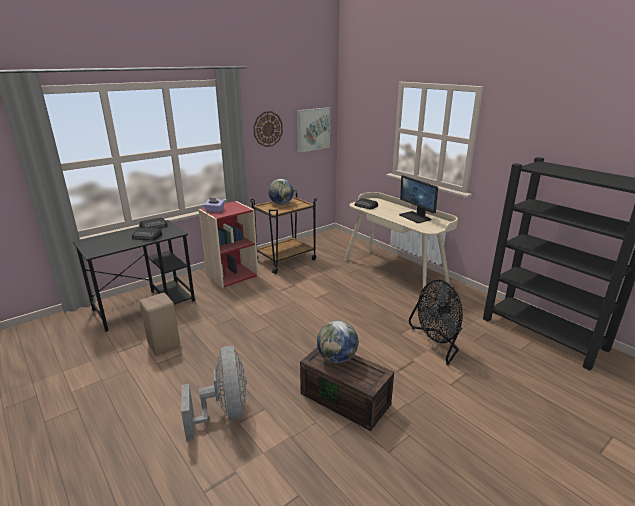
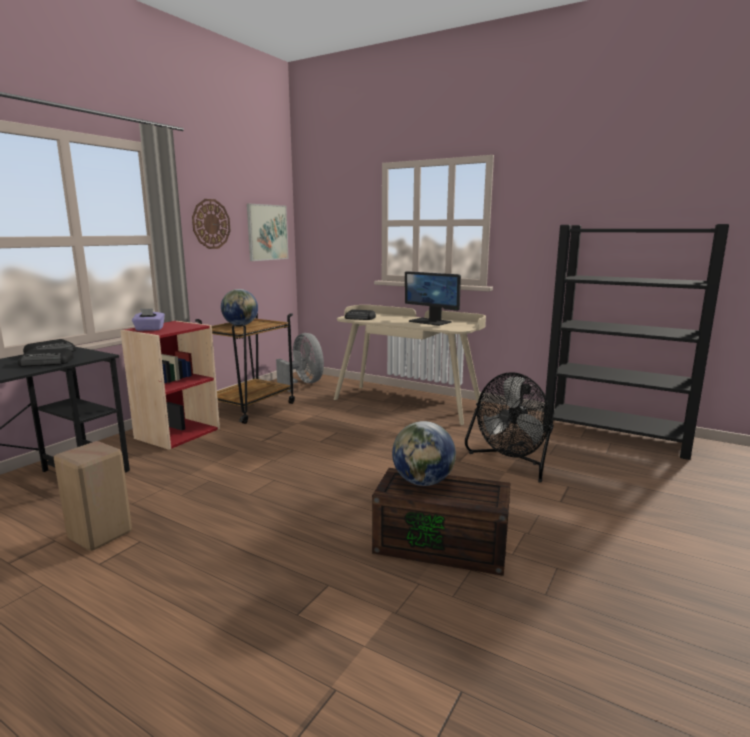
camera: 20 degrees left, 10 degrees down
grey fan [181,346,247,442] -> grey fan moved to [276,333,324,392]

